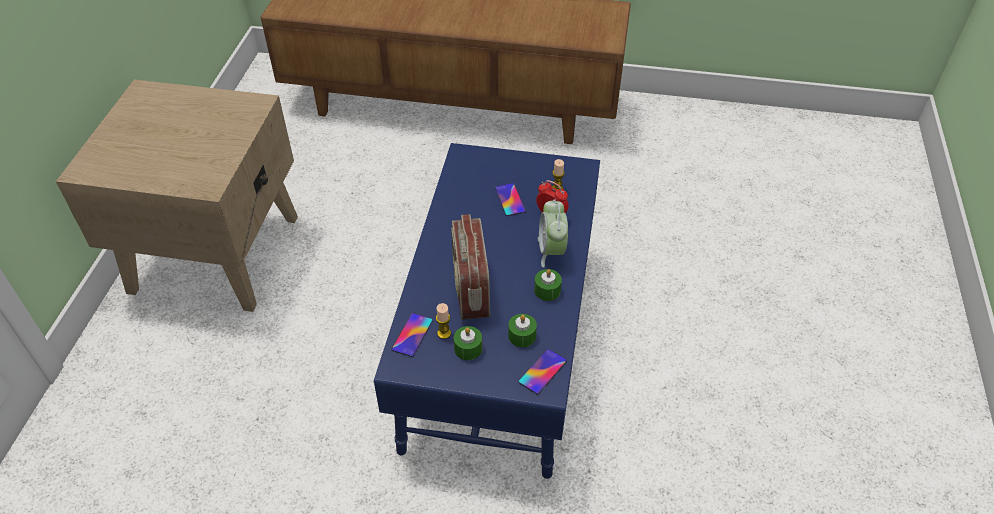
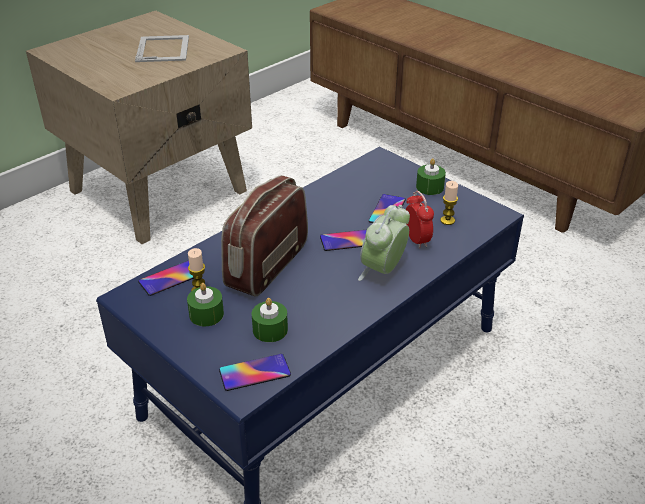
camera: 35 degrees right, 10 degrees down
green candle [534,269,562,301] -> green candle moved to [416,158,446,195]
none -> picture frame [135,35,189,62]
none -> phone [320,230,367,251]

